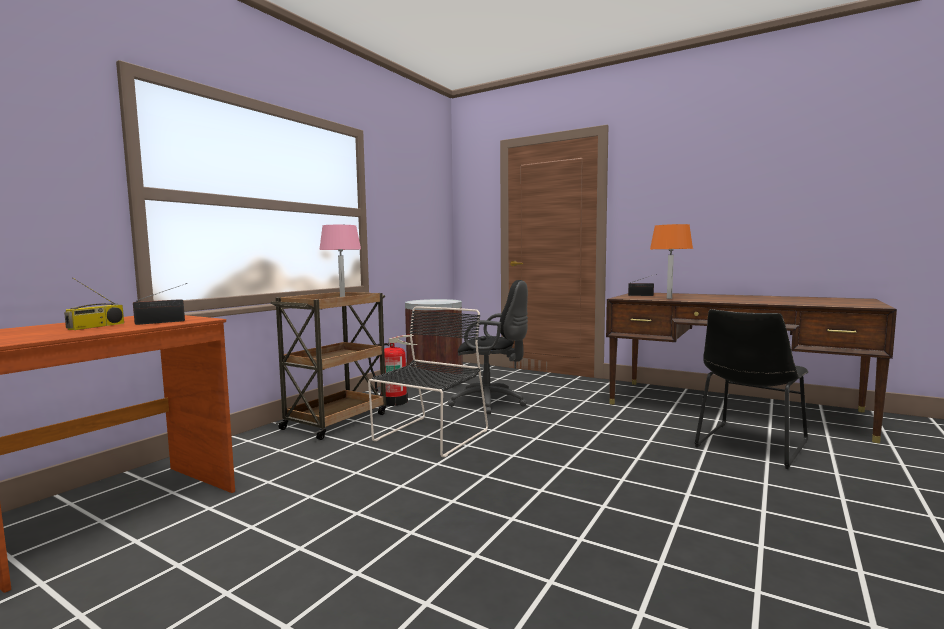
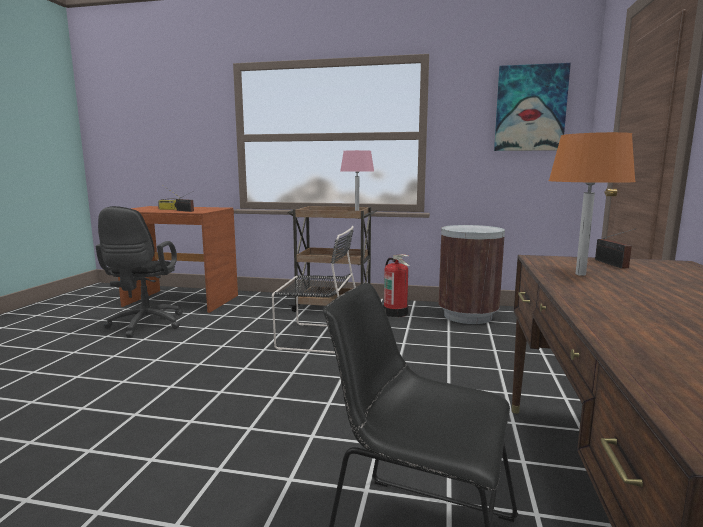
camera: 70 degrees right, 5 degrees up
black office chair [447,280,528,414] -> black office chair moved to [96,206,183,338]
none -> picture [494,63,571,151]

